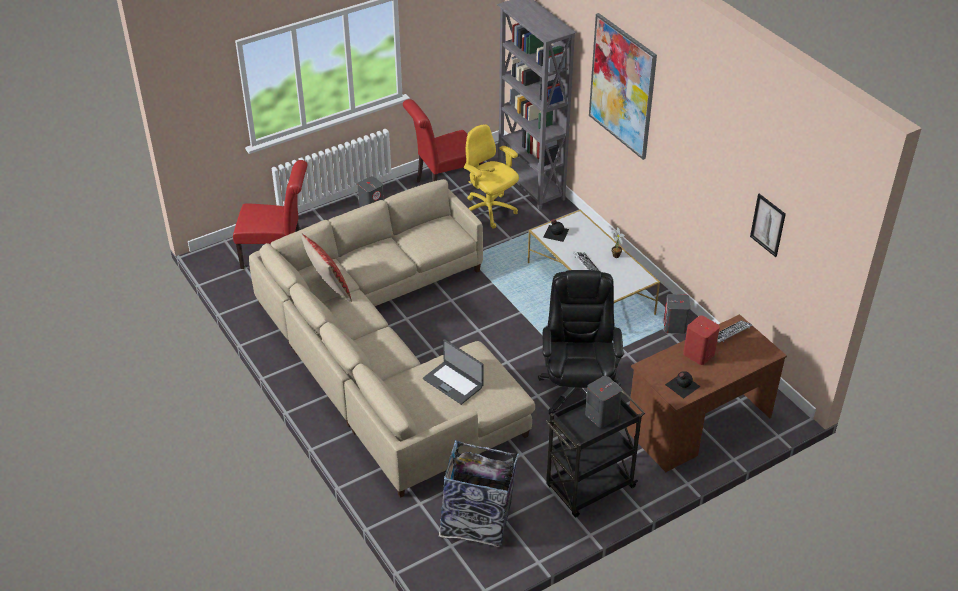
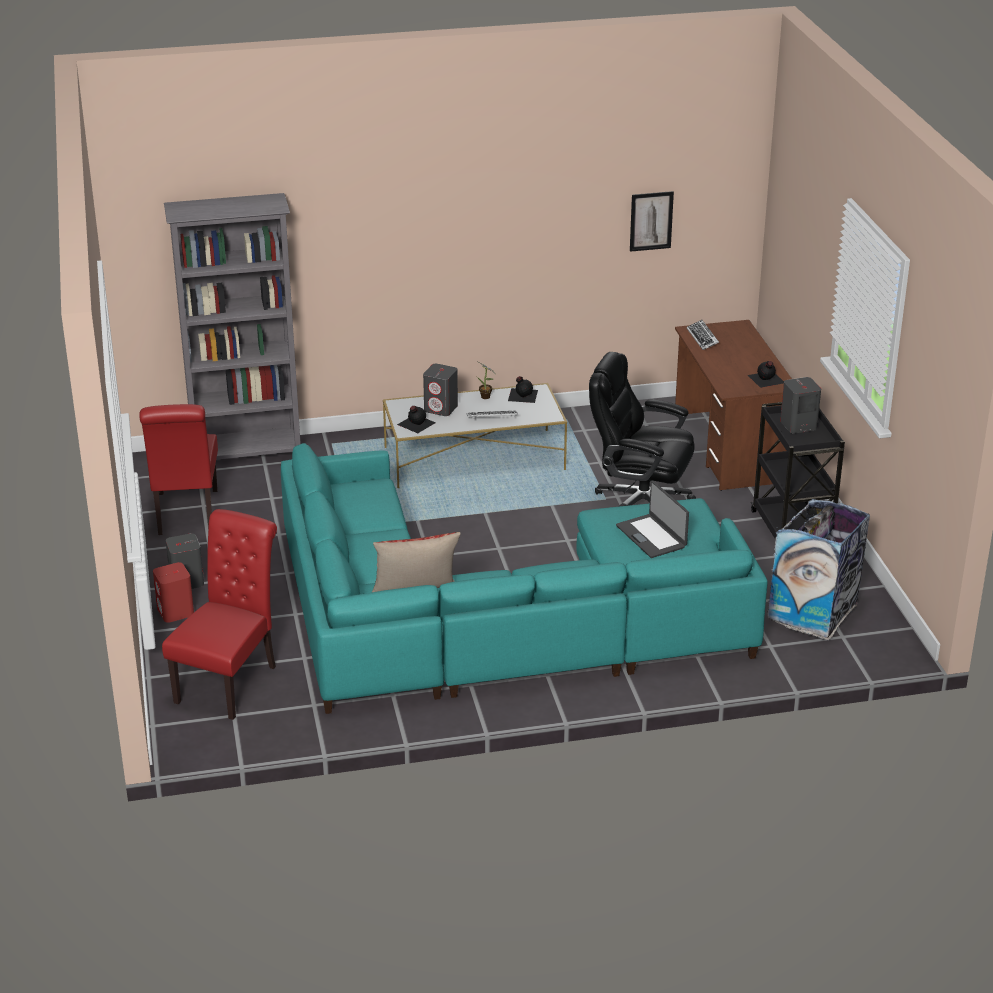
camera: 70 degrees left, 10 degrees down
beige sofa [249,179,535,498] -> turquoise sofa [281,443,768,714]
laptop [423,339,484,405] -> laptop turned 90 degrees clockwise [616,481,689,558]
yellow office chair [464,124,519,229] -> none
picture [589,13,657,160] -> none
grey speaker [664,294,690,334] -> grey speaker moved to [423,364,458,416]
red speaker [683,316,720,365] -> red speaker moved to [153,562,194,623]
none -> black bottle [508,376,538,403]

